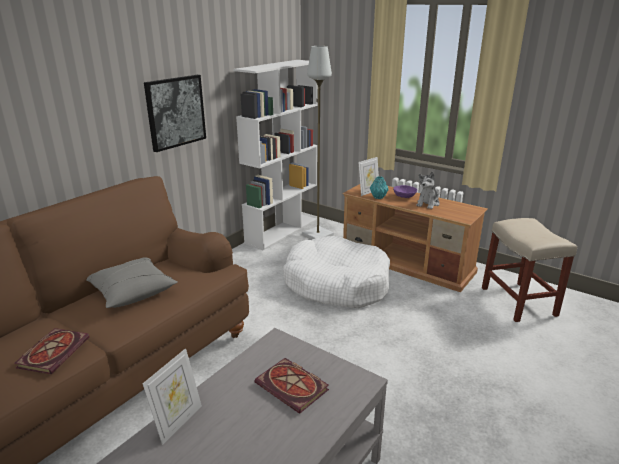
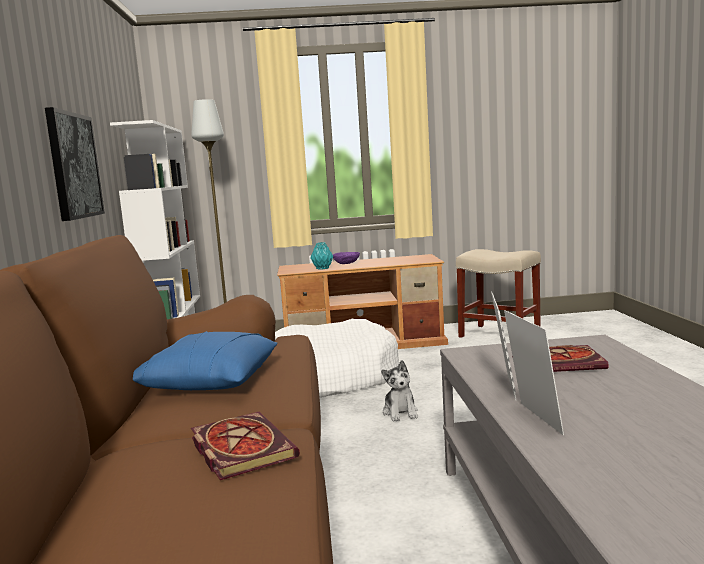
camera: 40 degrees left, 15 degrees down
grey pillow [86,257,178,308] -> blue pillow [133,331,277,390]
picture frame [359,157,379,196] -> picture frame moved to [491,291,516,400]
plush toy [416,172,440,209] -> plush toy moved to [381,360,418,421]

